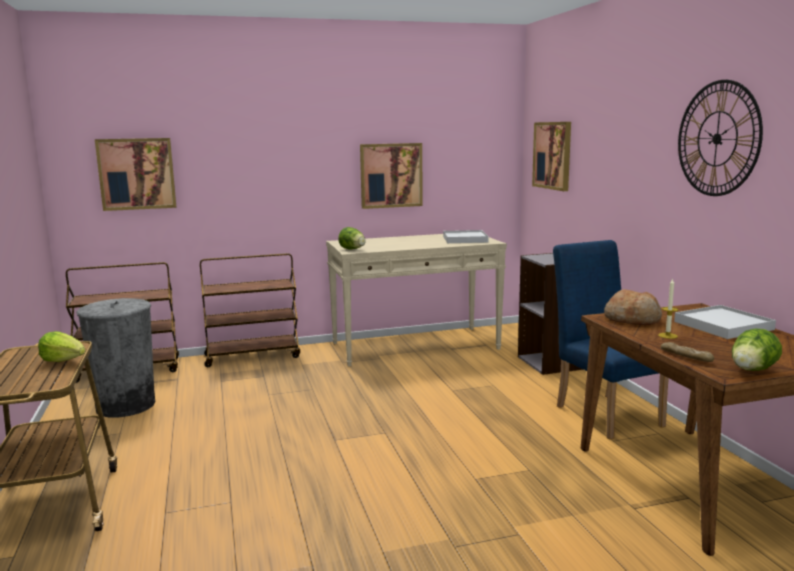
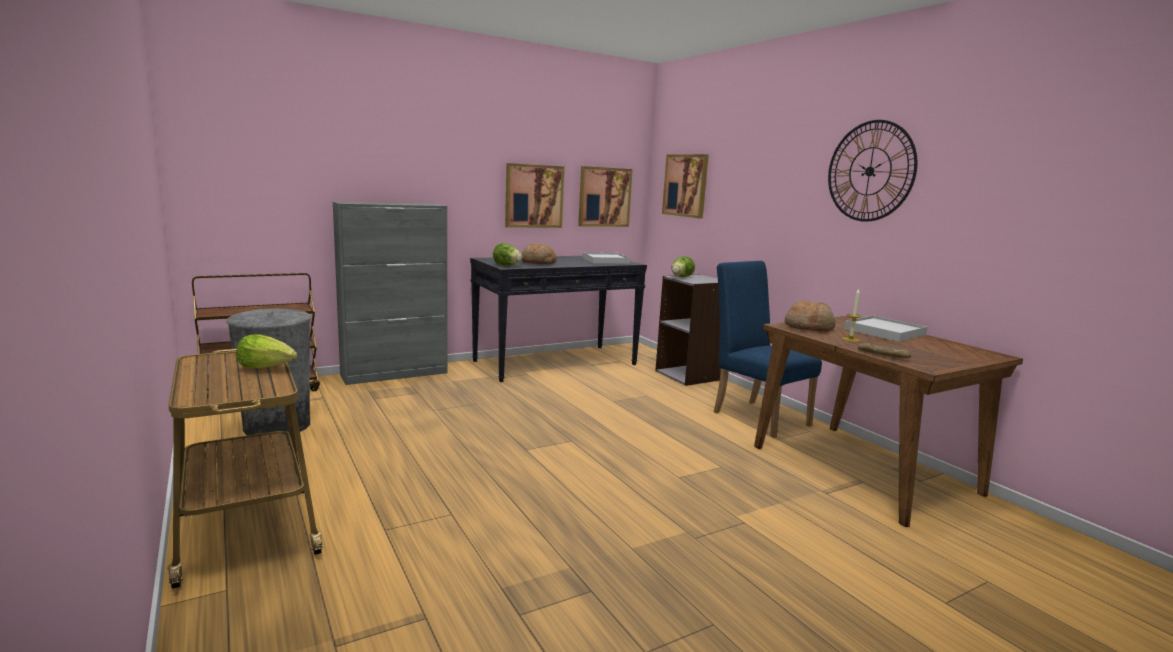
camera: 15 degrees left, 0 degrees up
picture [95,138,176,211] -> picture moved to [578,166,633,227]
brown cart [200,253,300,367] -> grey cabinet [333,202,448,385]
beige console table [326,234,507,367] -> black console table [470,256,647,382]
lettuce [732,329,782,371] -> lettuce moved to [671,256,695,277]
none -> bread [522,243,557,264]

